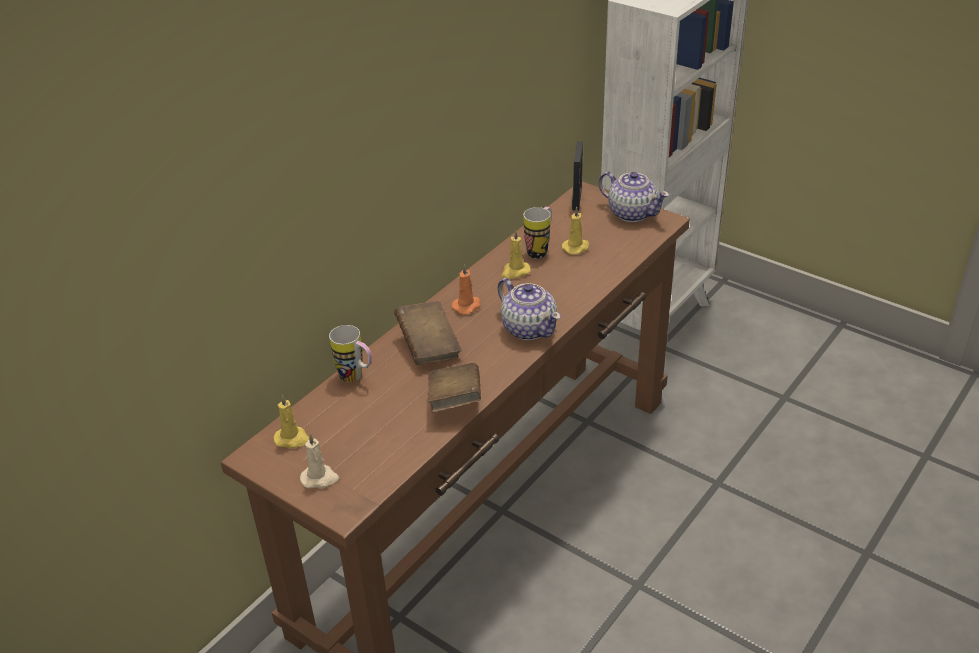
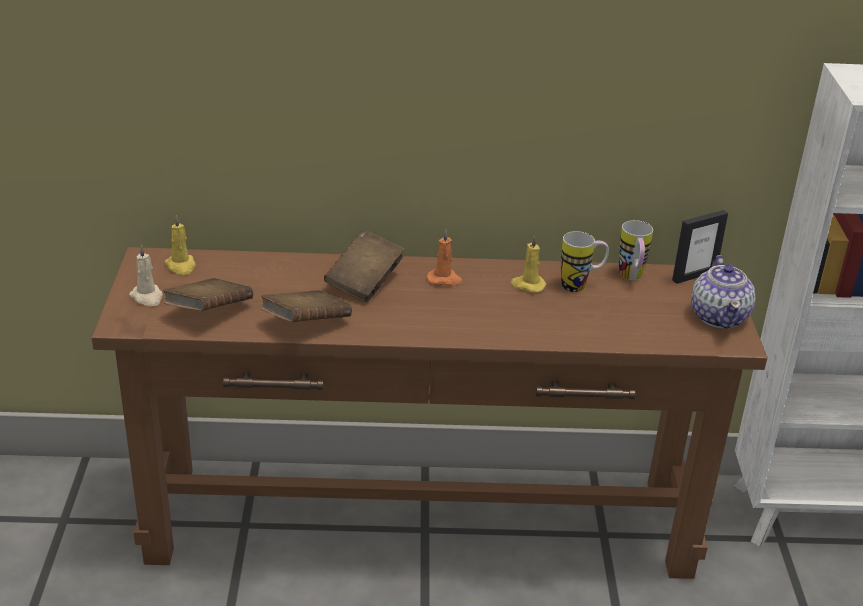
camera: 50 degrees right, 5 degrees down
mug [329,325,372,382] -> mug moved to [619,220,653,280]
teapot [497,278,561,340] -> none
yellow candle [562,207,589,255] -> none
none -> brown book [163,278,253,311]

